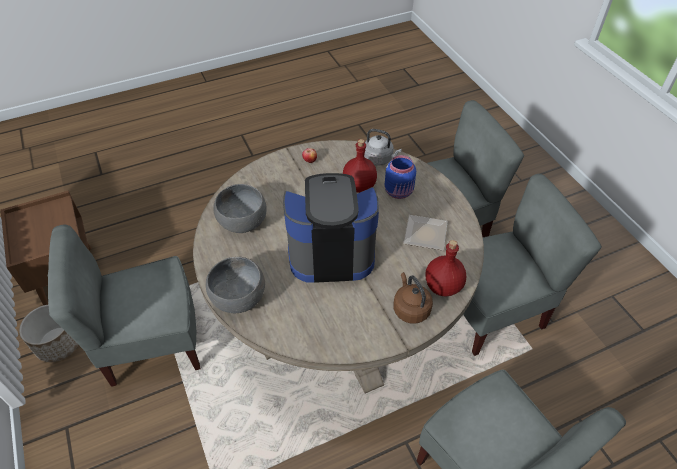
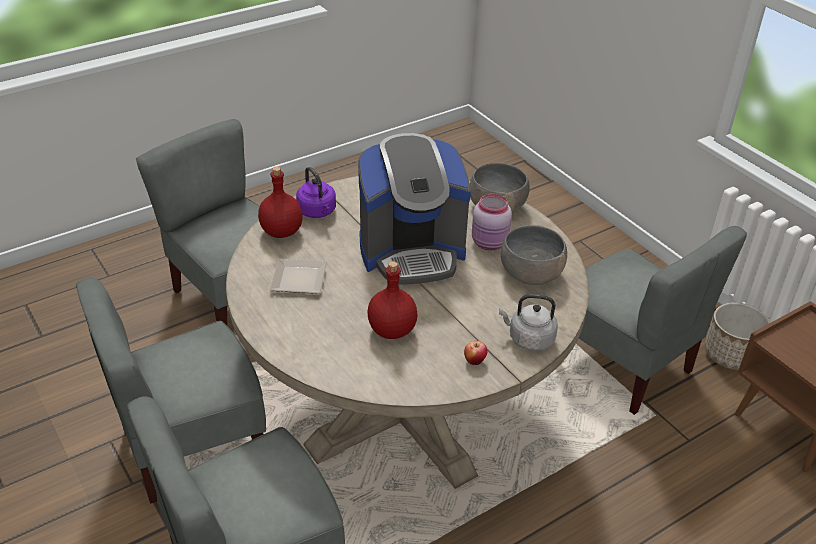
camera: 170 degrees right, 10 degrees down
grey chair [48,224,201,387] -> grey chair turned 75 degrees clockwise [579,226,747,415]
grey kettle [364,129,402,166] -> grey kettle moved to [499,294,558,351]
blue jar [385,155,416,199] -> none
brown kettle [394,272,433,324] -> purple kettle [296,167,336,218]
none -> pink jar [472,194,512,250]

